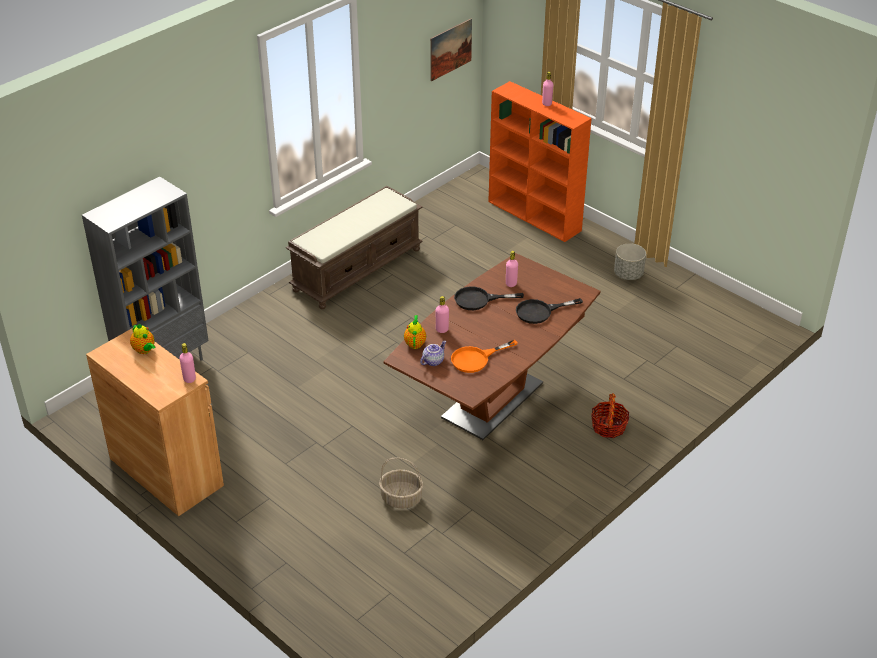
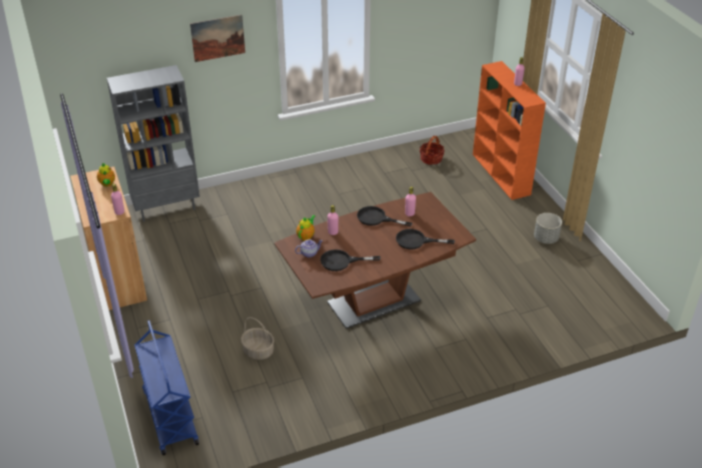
camera: 25 degrees right, 0 degrees up
brown bench [286,186,423,309] -> none
picture [430,19,472,81] -> picture moved to [190,15,245,62]
orange frying pan [451,340,518,373] -> black frying pan [320,249,380,271]
basket [591,393,629,438] -> basket moved to [419,135,445,165]
none -> blue cart [134,320,199,455]

